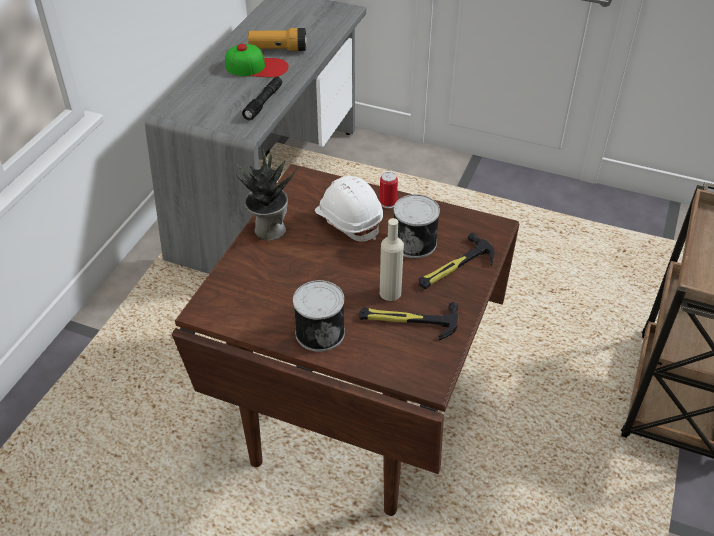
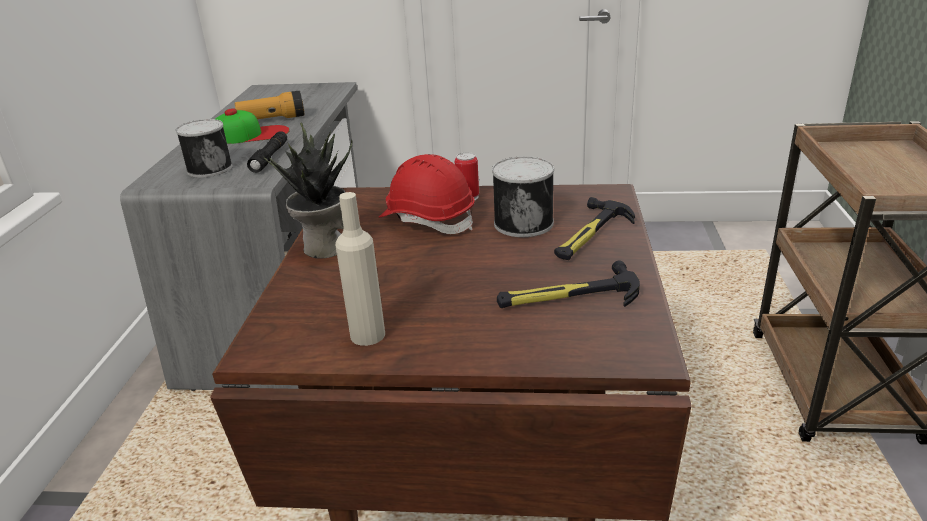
camera: 15 degrees left, 15 degrees down
can [293,280,345,352] -> can moved to [176,119,233,178]
white hard hat [315,176,383,242] -> red hard hat [379,154,475,234]
beige bottle [380,218,404,301] -> beige bottle moved to [335,192,385,346]

